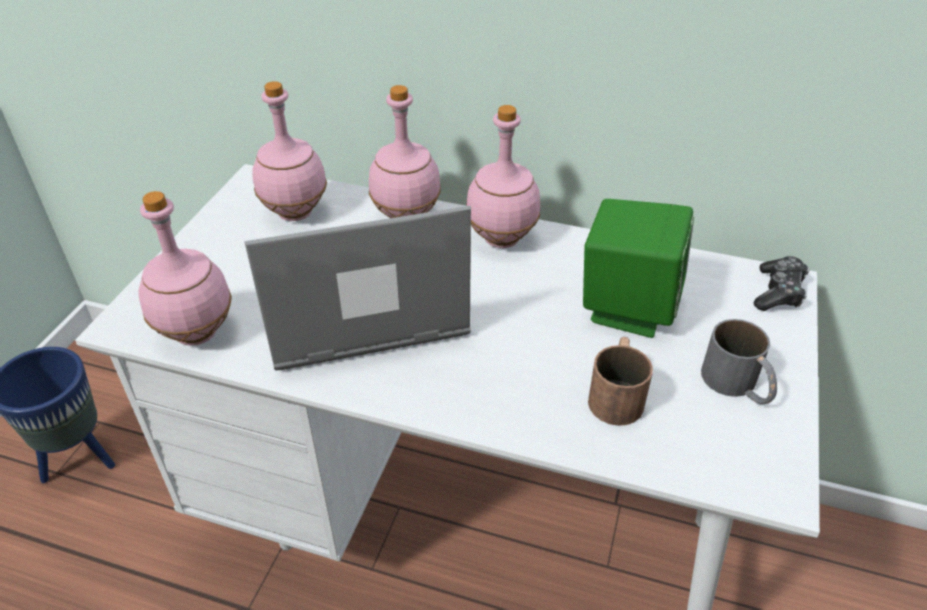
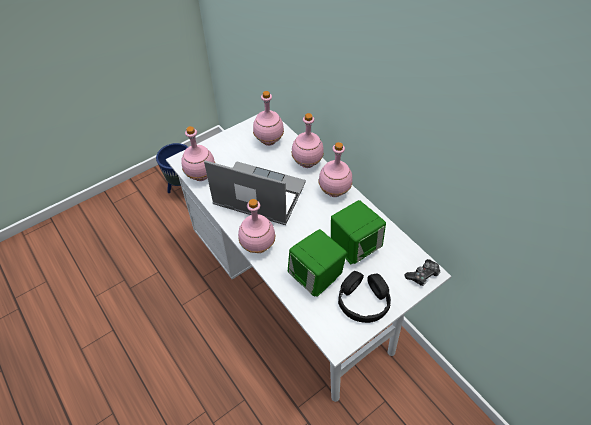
camera: 35 degrees right, 10 degrees up
brown mug [588,337,653,426] -> green speaker [288,229,347,297]
grey mug [701,319,777,404] -> black headphones [338,271,391,323]
none -> pink bottle [238,199,275,253]

